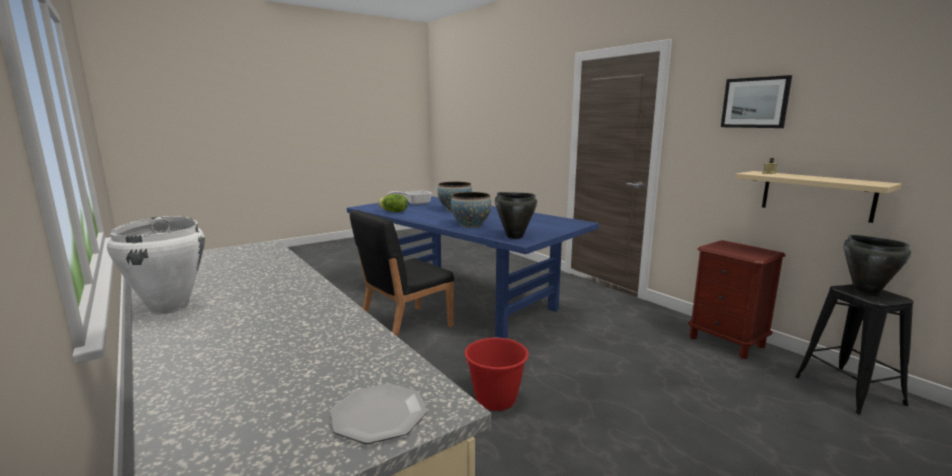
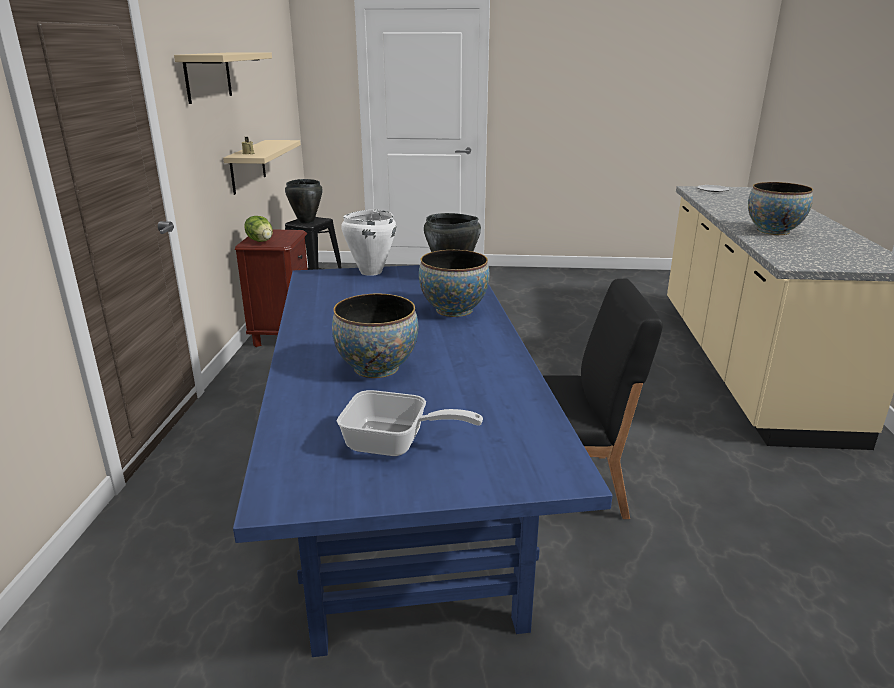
camera: 140 degrees left, 10 degrees up
white cooking pot [107,216,205,315] -> white cooking pot moved to [341,210,396,276]
lettuce [378,194,408,212] -> lettuce moved to [244,216,273,242]
red bucket [463,338,529,411] -> none
picture [721,75,792,128] -> beige shelf [174,52,272,104]
none -> bowl [748,182,813,235]

